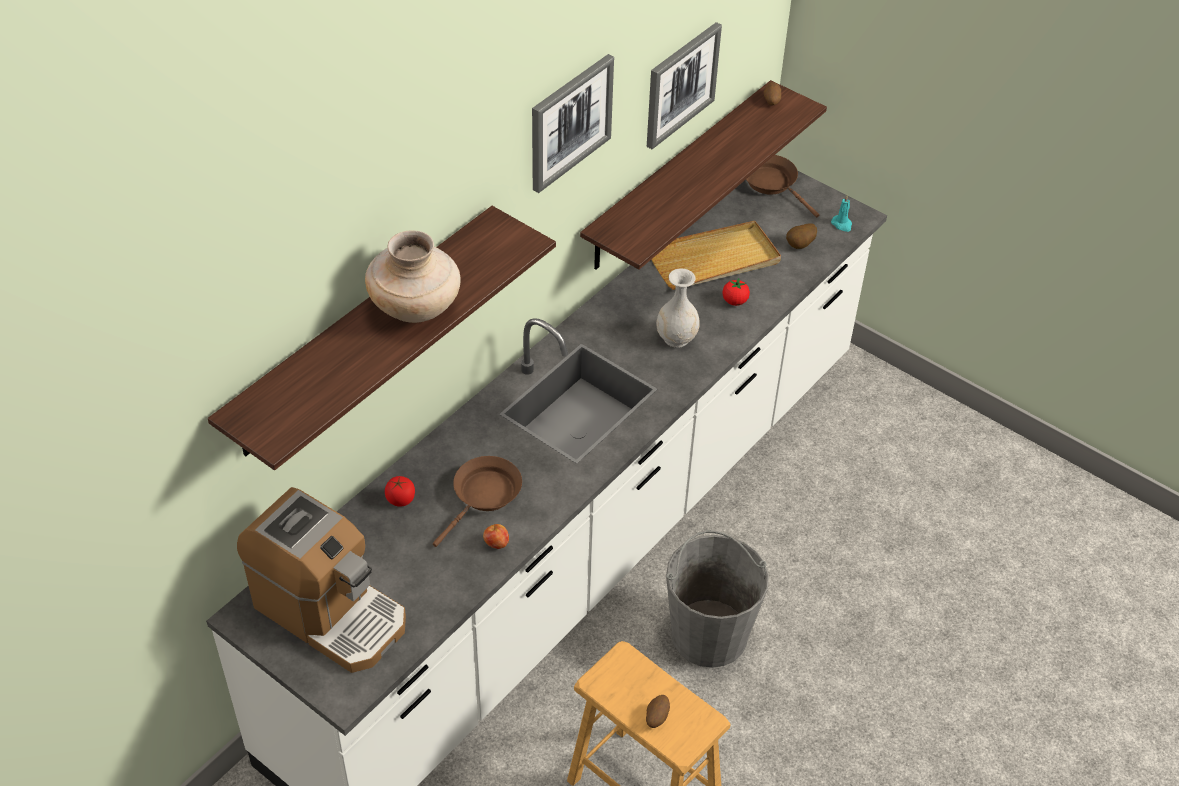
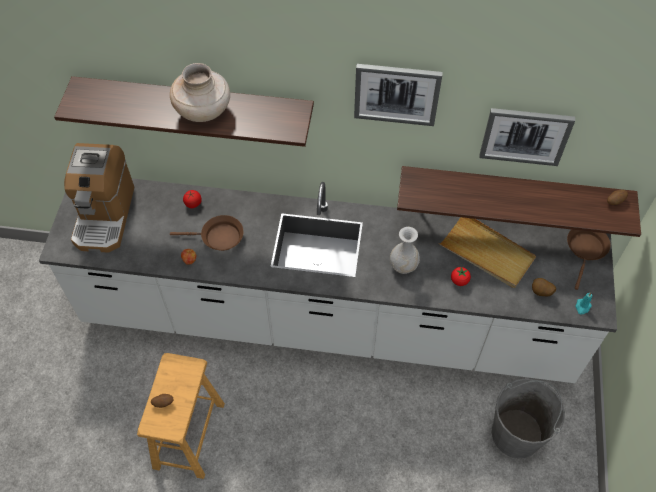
camera: 60 degrees right, 10 degrees up
grey bucket [666,530,769,668] -> grey bucket moved to [492,378,565,458]

